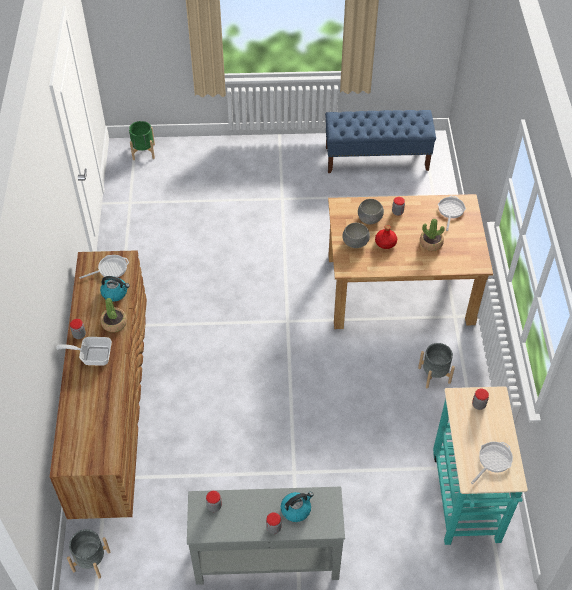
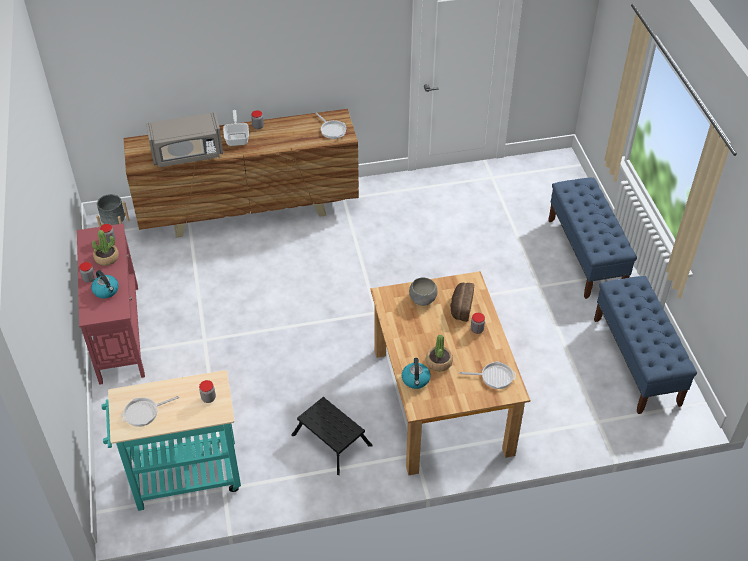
camera: 80 degrees right, 5 degrees down
kettle [100,276,130,302] -> kettle moved to [402,358,431,389]
potted plant [100,298,127,332] -> potted plant moved to [92,230,119,265]
green planter [129,121,155,160] -> none
grey console table [187,487,345,585] -> red console table [77,223,145,385]
grey bowl [358,199,384,224] -> bread [450,283,474,322]
red bottle [375,225,397,249] -> none
grey planter [418,343,455,388] -> black step ladder [291,396,372,475]
frying pan [471,442,513,484] -> frying pan turned 120 degrees clockwise [121,396,179,427]
none -> grey microwave [146,112,223,167]
none -> blue bench [548,178,637,299]

